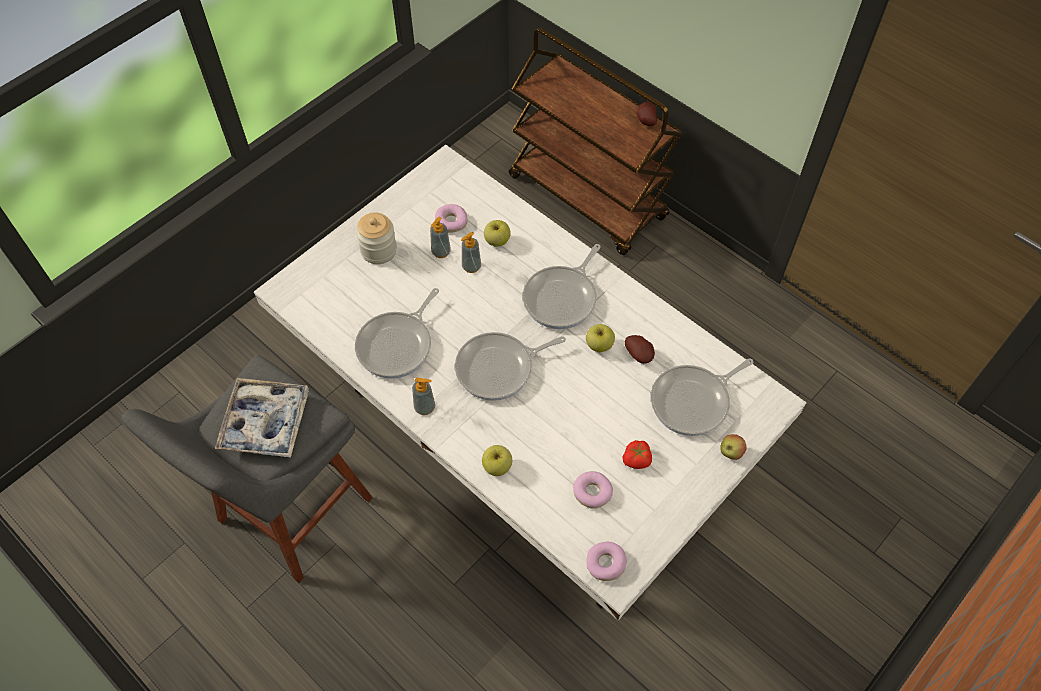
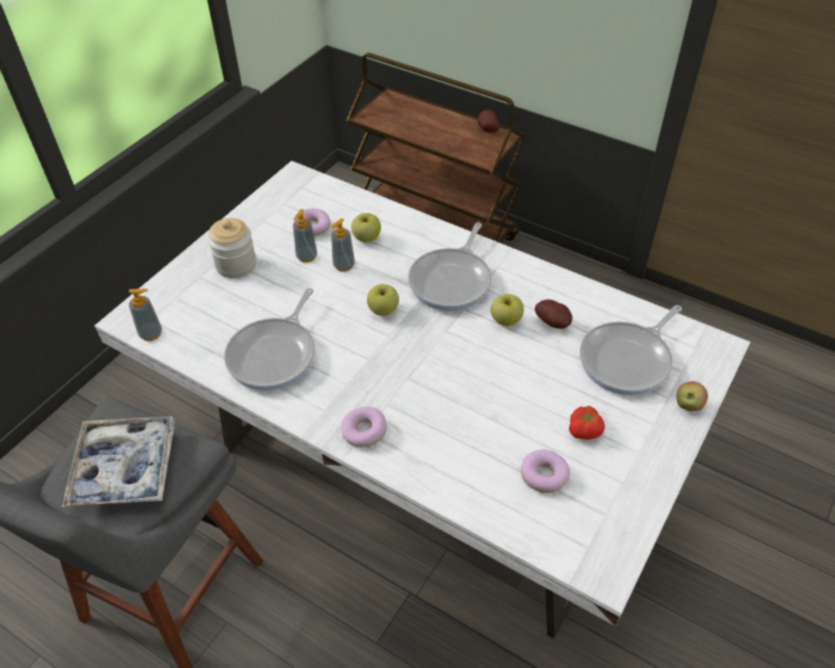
camera: 10 degrees left, 10 degrees down
soap dispenser [412,378,435,415] -> soap dispenser moved to [129,289,162,341]
frying pan [455,332,566,401] -> none
apple [482,445,512,476] -> apple moved to [367,284,399,316]
donut [586,542,627,581] -> donut moved to [341,407,387,447]

